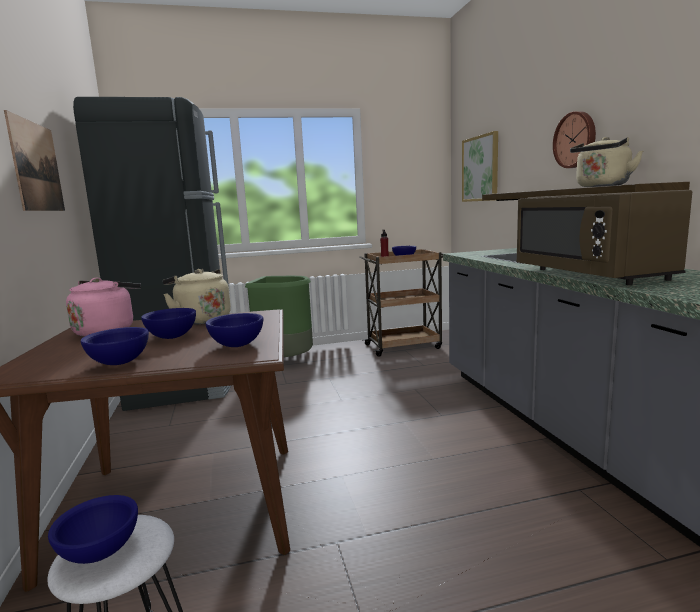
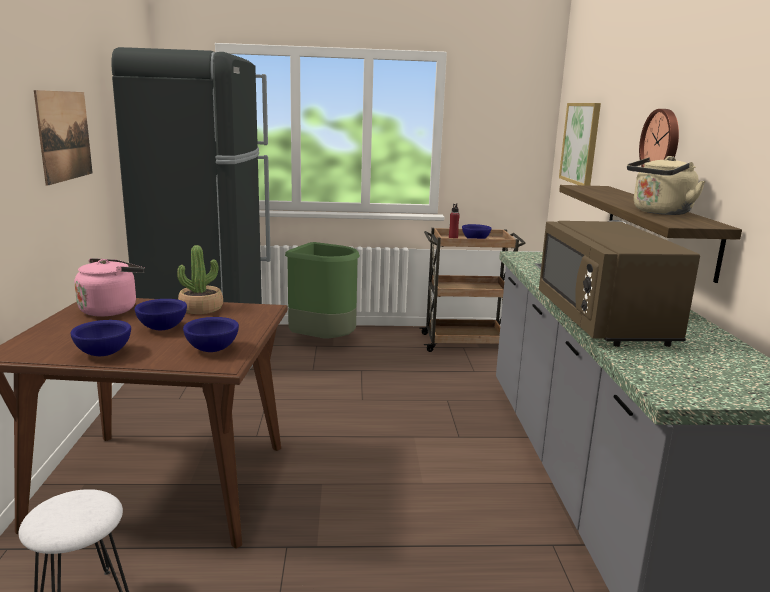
camera: 10 degrees right, 5 degrees up
blue bowl [48,495,138,564] -> none
beige kettle [163,269,231,324] -> potted plant [177,245,223,314]

